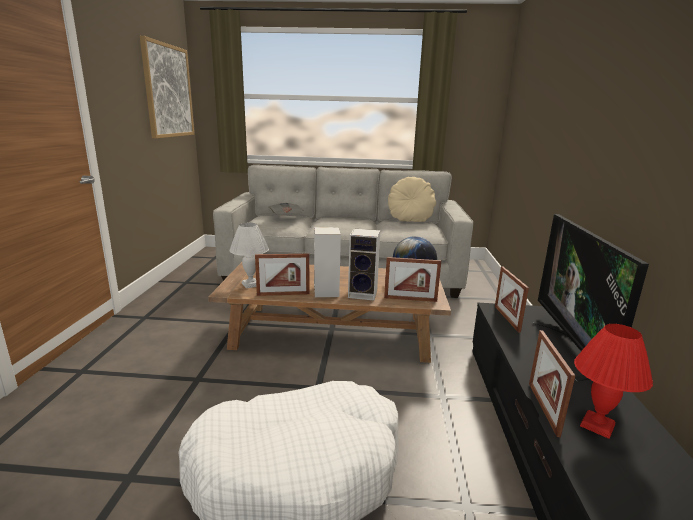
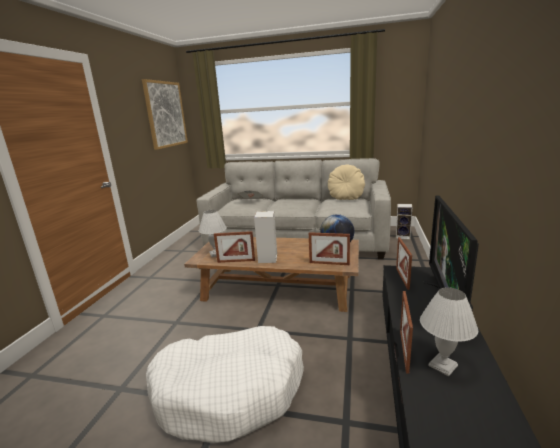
camera: 10 degrees right, 0 degrees up
speaker [348,229,380,300] -> speaker moved to [396,204,412,240]
red table lamp [574,324,653,439] -> white table lamp [420,287,478,376]

